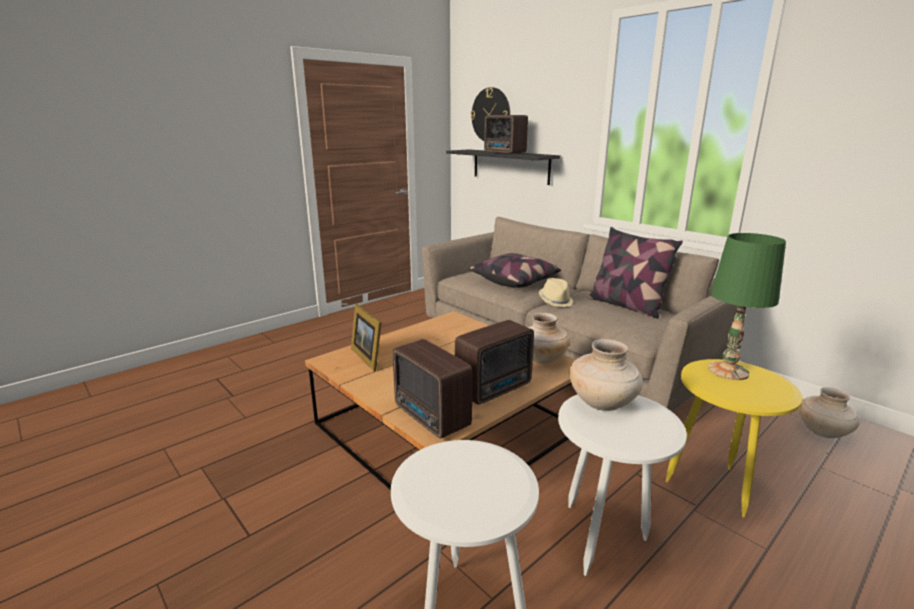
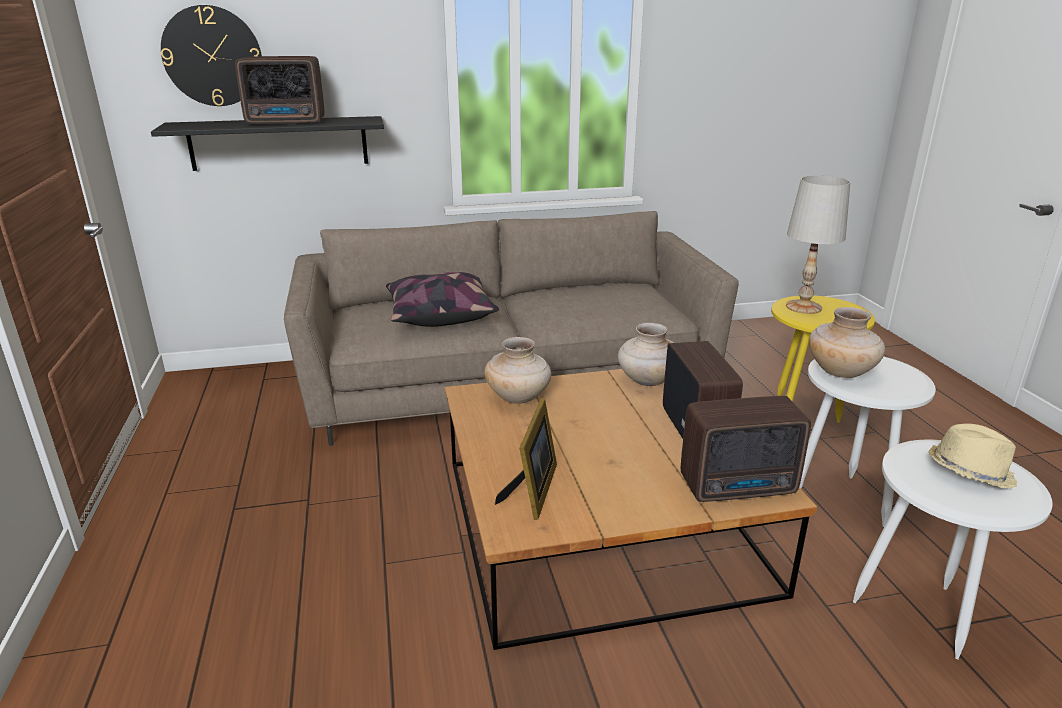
camera: 60 degrees left, 5 degrees up
picture frame [351,304,382,371] -> picture frame turned 75 degrees counterclockwise [495,398,557,520]
beige hat [539,278,574,307] -> beige hat moved to [928,424,1017,489]
pillow [588,227,683,318] -> none
green table lamp [708,233,786,380] -> white table lamp [786,176,850,314]
beige vase [799,387,860,438] -> beige vase moved to [484,337,552,404]

